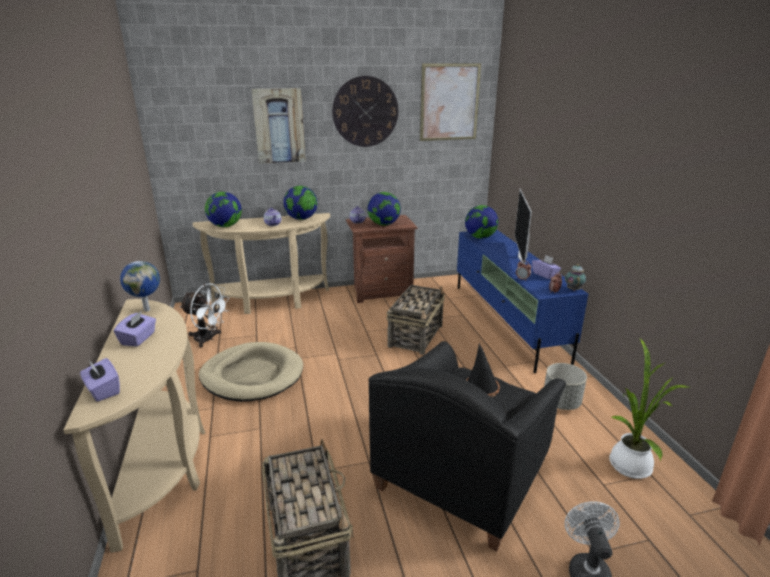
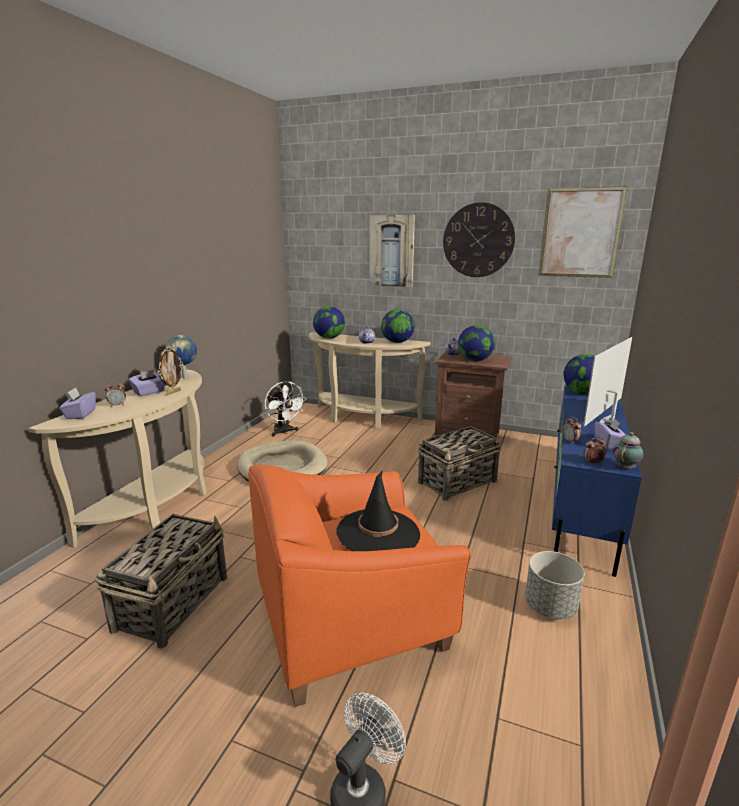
camera: 35 degrees right, 5 degrees down
black armchair [369,341,566,552] -> orange armchair [248,465,471,707]
potted plant [609,338,692,479] -> none
none -> alarm clock [105,381,126,407]
none -> picture frame [157,347,184,395]

